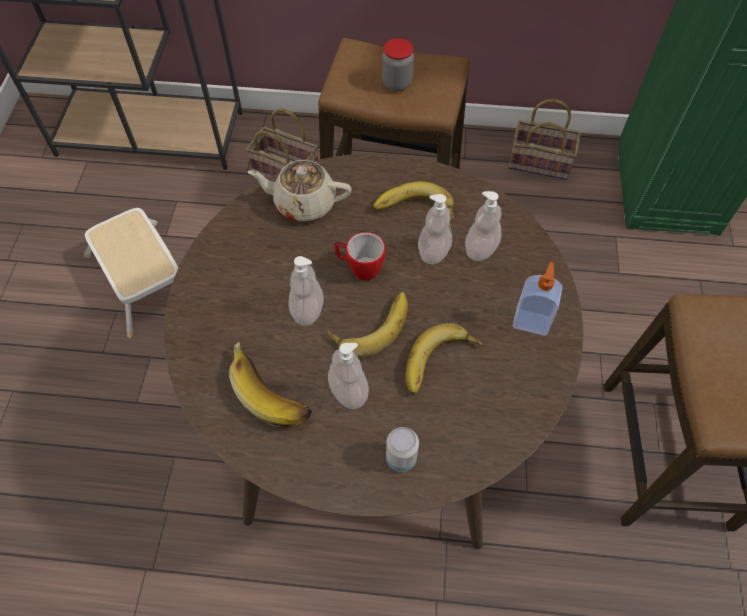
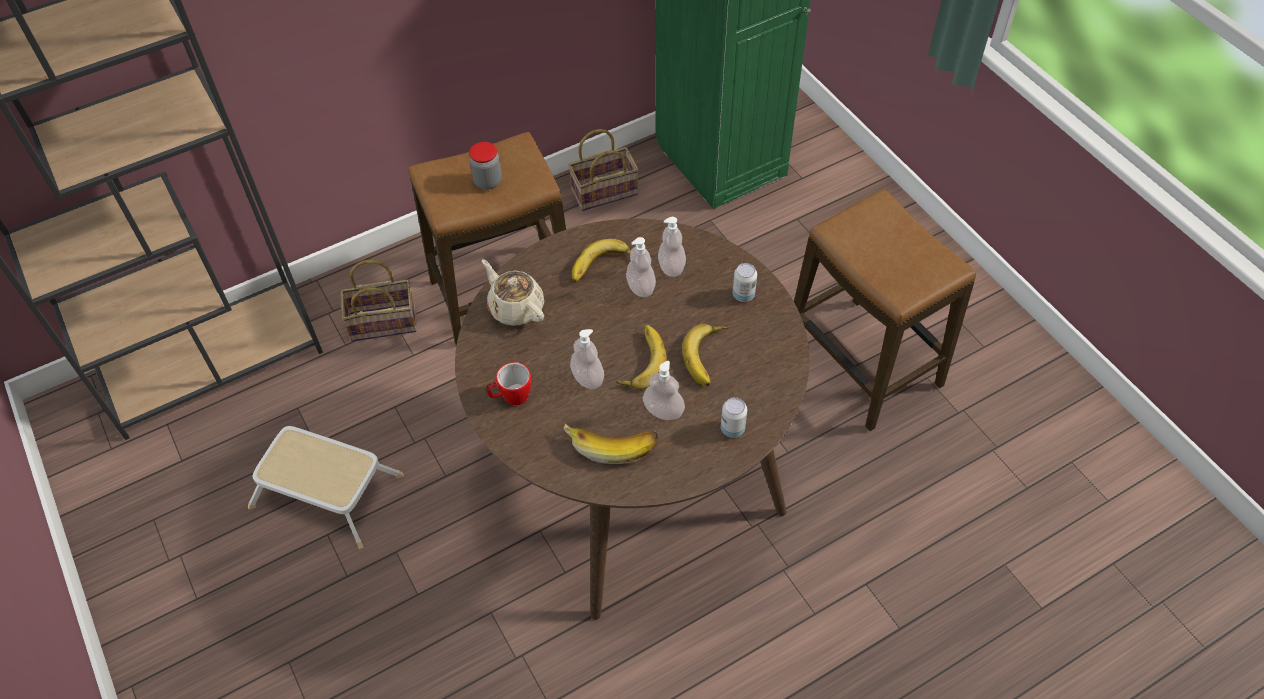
camera: 35 degrees left, 5 degrees down
beige teapot [247,160,351,221] -> beige teapot turned 75 degrees clockwise [482,259,545,326]
mug [334,232,386,281] -> mug moved to [486,362,532,406]
soap dispenser [513,262,562,336] -> can [733,263,757,302]

